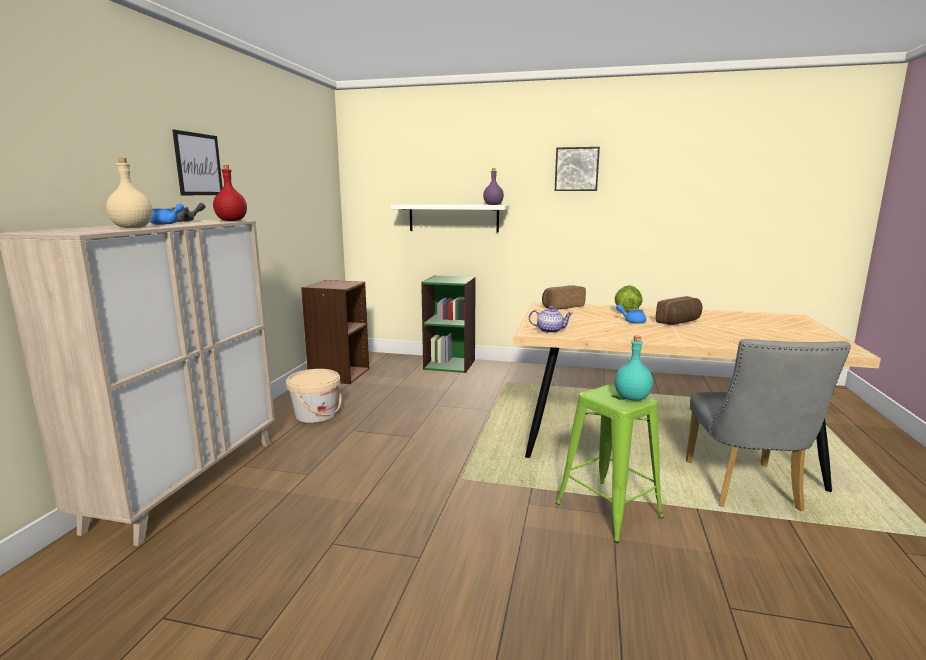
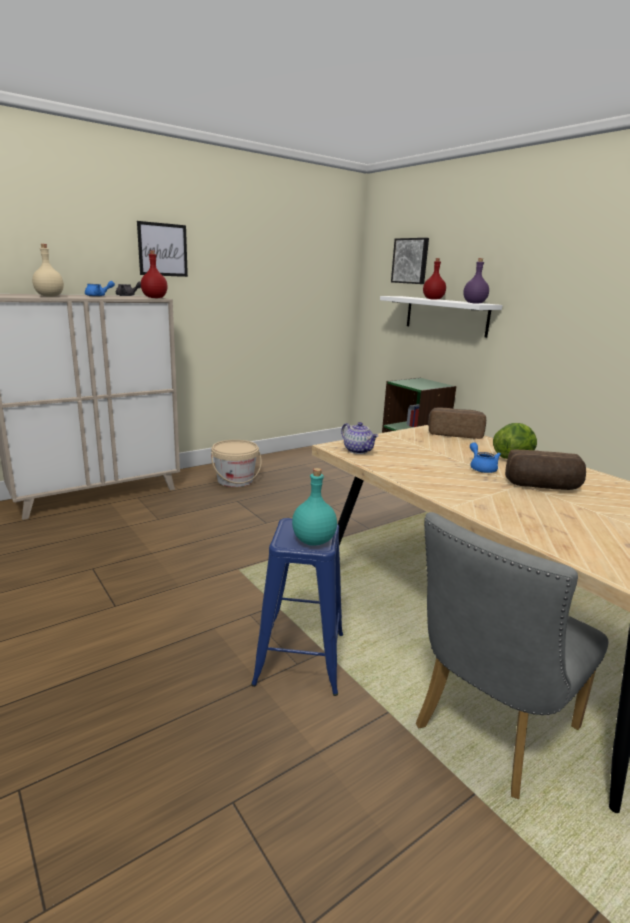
camera: 40 degrees right, 5 degrees up
brown bookcase [301,280,369,384] -> none
picture [555,147,600,191] -> picture moved to [391,238,429,284]
green stool [556,384,664,543] -> blue stool [251,518,343,696]
none -> red bottle [423,258,446,300]

